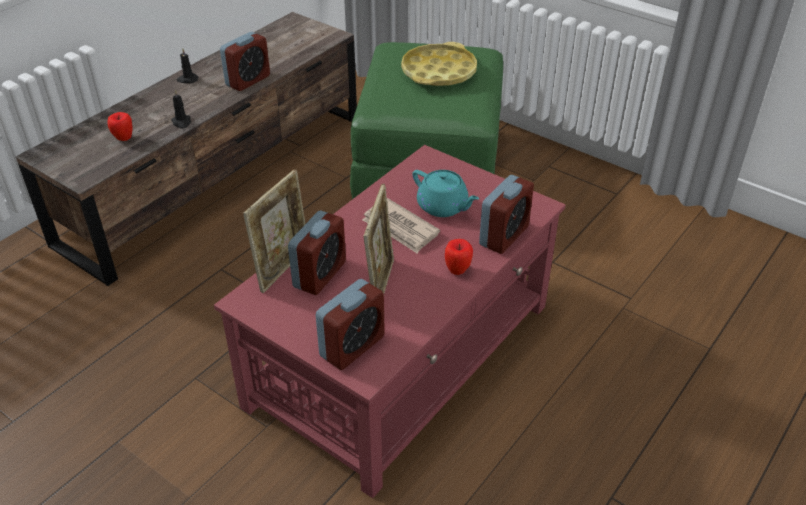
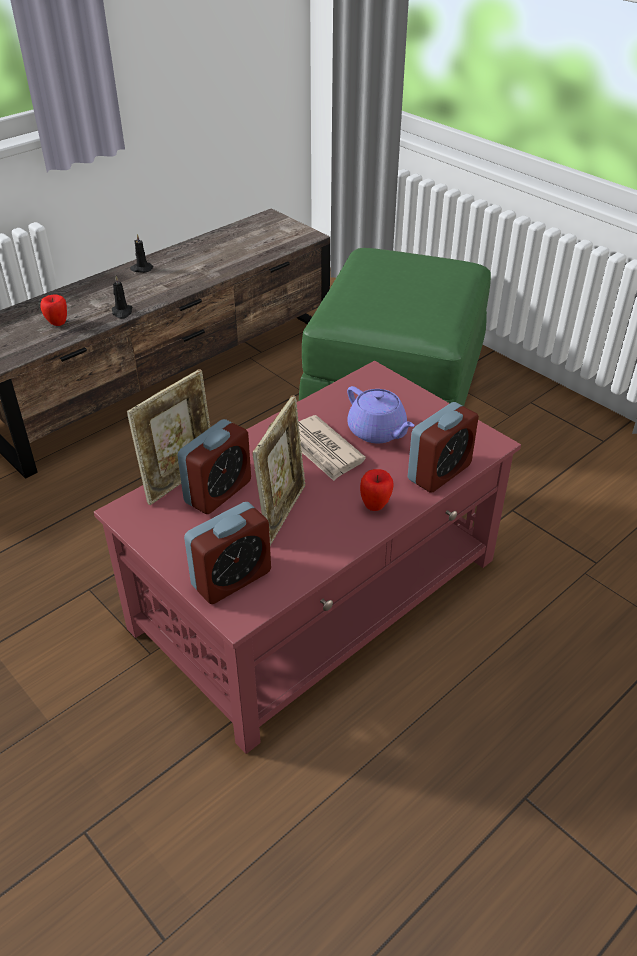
camera: 10 degrees right, 0 degrees up
alarm clock [220,32,270,91] -> none
yellow tray [401,42,477,86] -> none
turquoise teapot [412,170,479,217] -> purple teapot [347,386,415,443]

